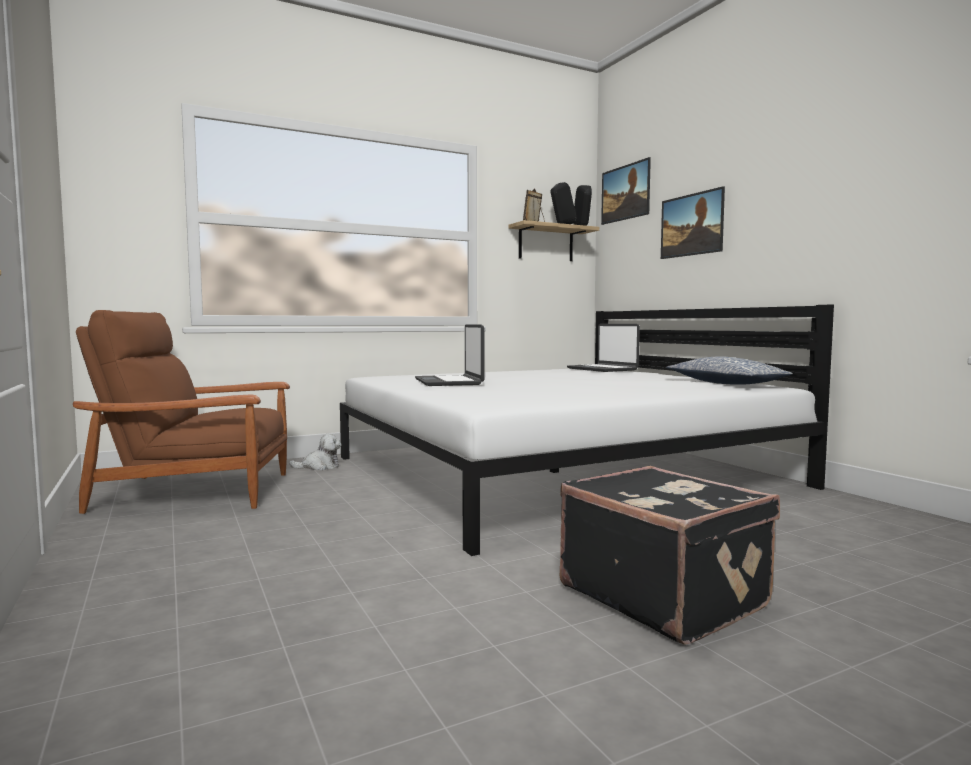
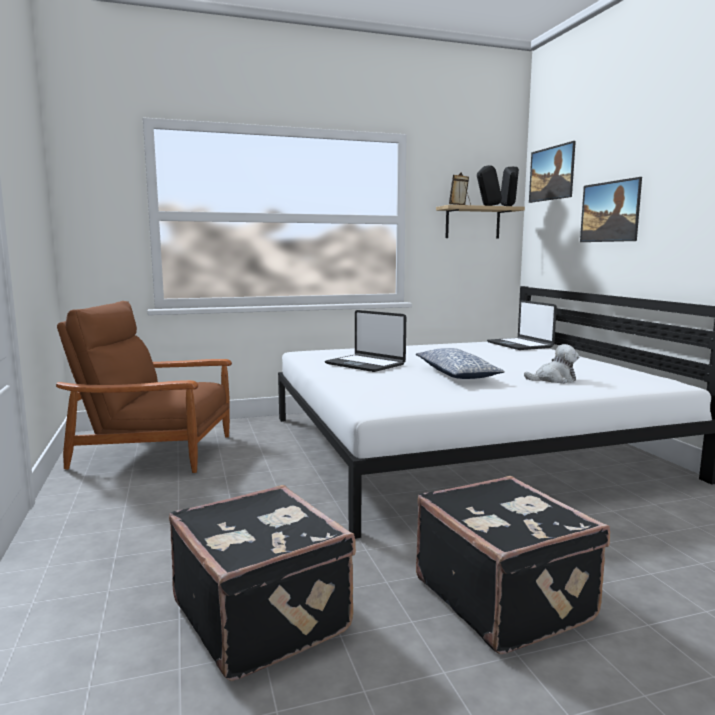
camera: 10 degrees right, 5 degrees up
plush toy [289,434,341,470] -> plush toy moved to [524,344,579,384]
laptop [415,324,485,386] -> laptop turned 45 degrees counterclockwise [325,310,406,372]
pillow [666,356,793,385] -> pillow moved to [416,348,505,379]
none -> black suitcase [169,485,356,681]

